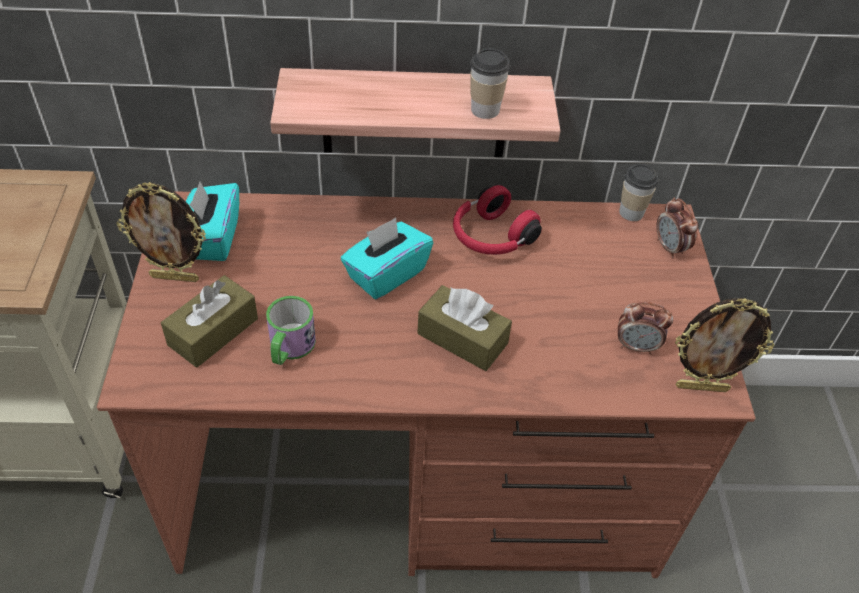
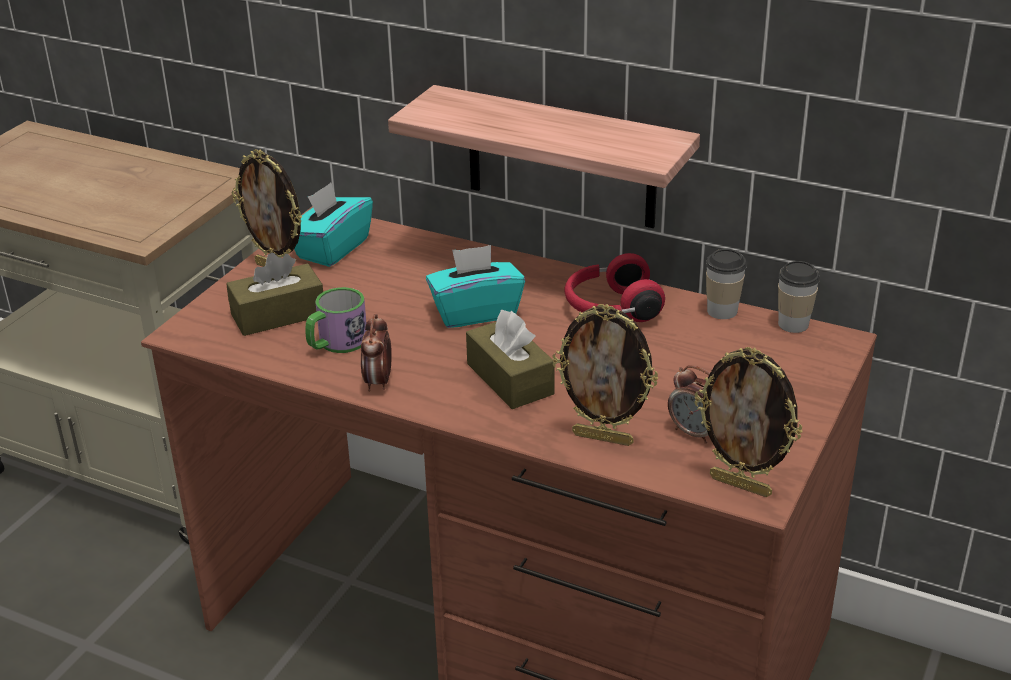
camera: 30 degrees right, 15 degrees down
cup [470,48,510,119] -> cup moved to [706,249,747,319]
alarm clock [656,198,698,258] -> alarm clock moved to [361,314,392,392]
none -> picture frame [552,304,658,446]

